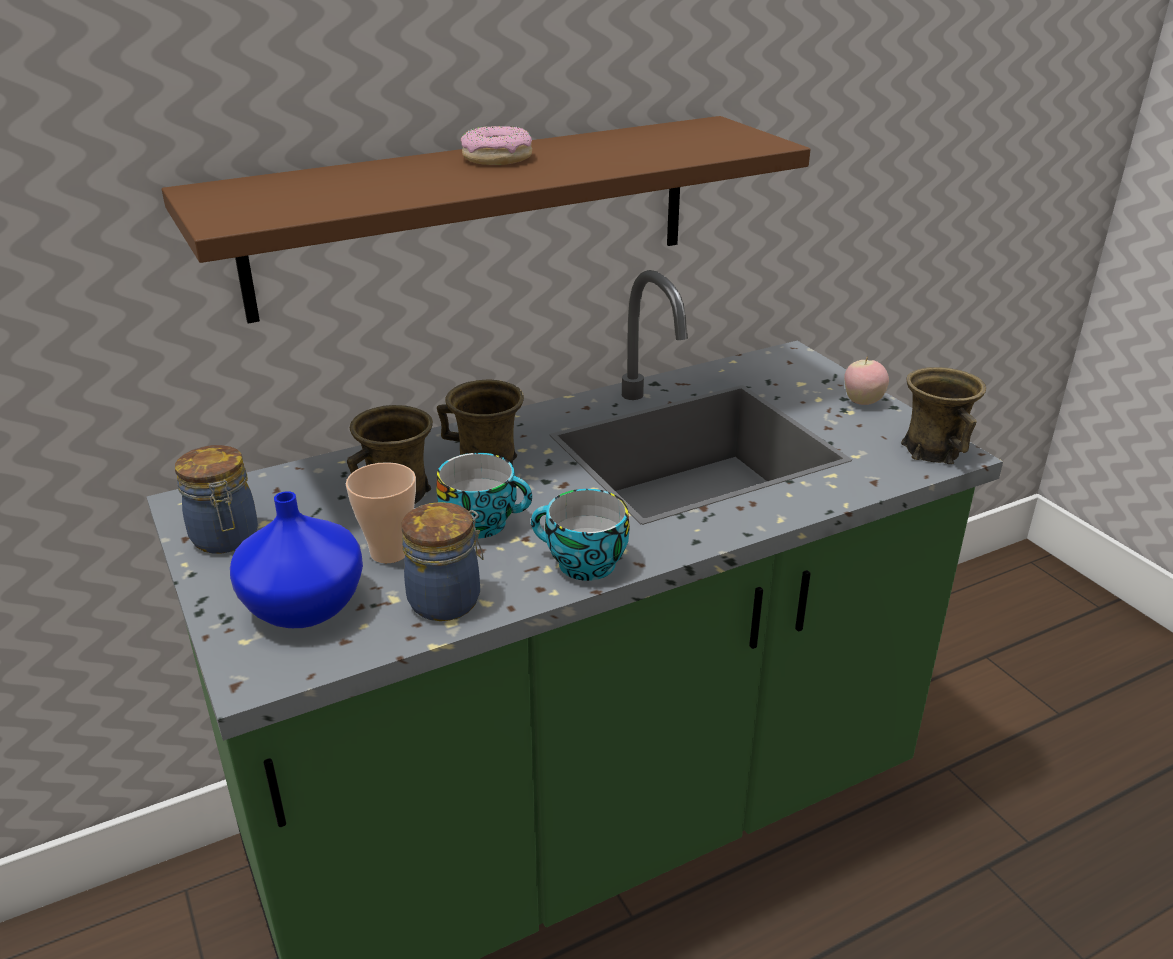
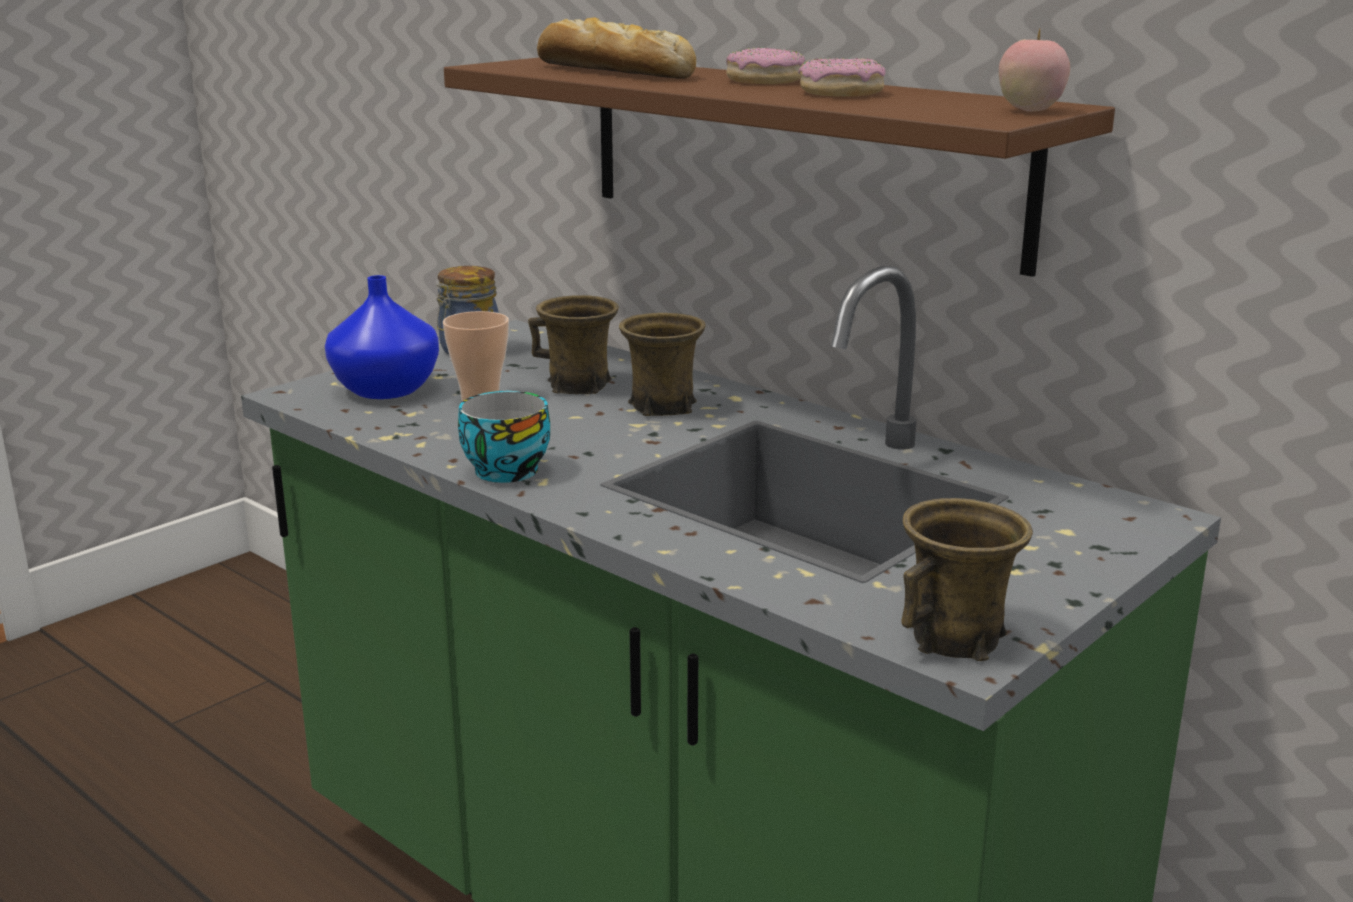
camera: 70 degrees right, 10 degrees down
jar [402,502,484,621] -> none
cup [436,453,532,539] -> none
apple [844,356,889,405] -> apple moved to [999,29,1070,111]
none -> bread [537,17,696,79]
none -> donut [798,58,886,97]

